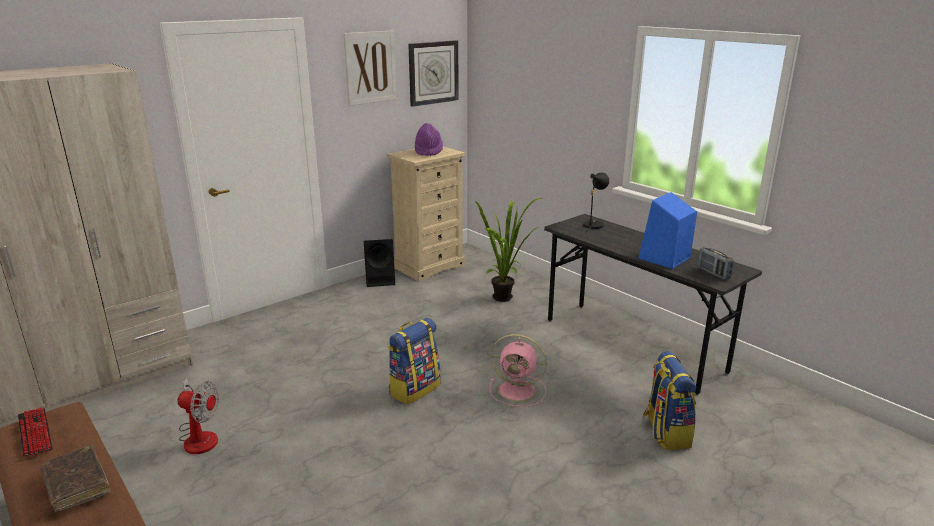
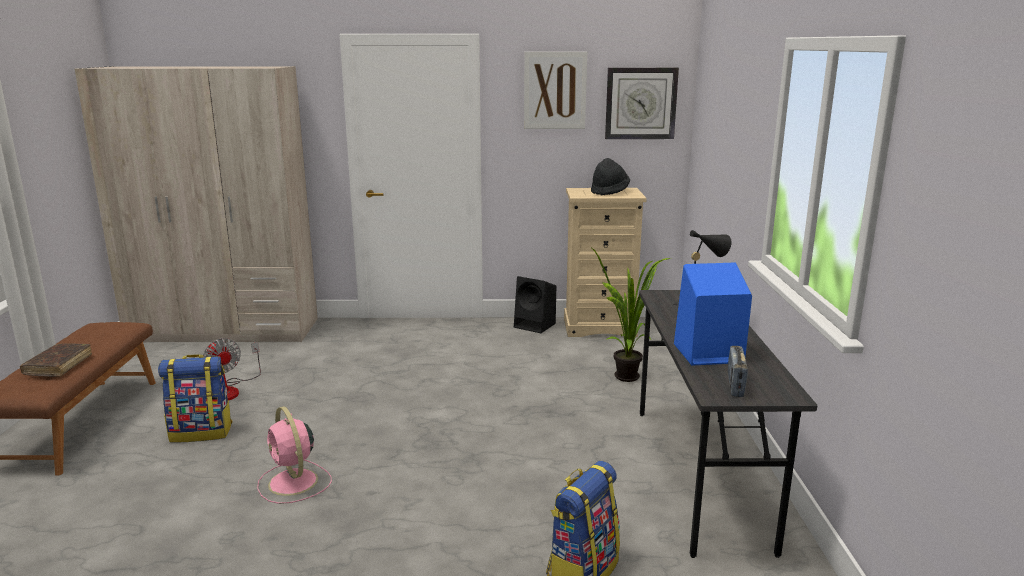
camera: 40 degrees right, 5 degrees down
keyboard [18,408,53,457] -> none
backpack [388,318,440,405] -> backpack moved to [158,354,232,443]
purple hat [415,123,443,156] -> black hat [591,158,630,196]
pink fan [490,334,547,407] -> pink fan moved to [257,406,332,504]

